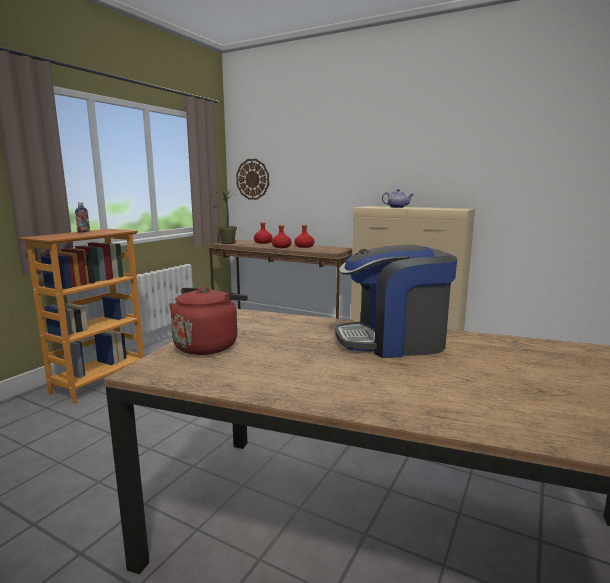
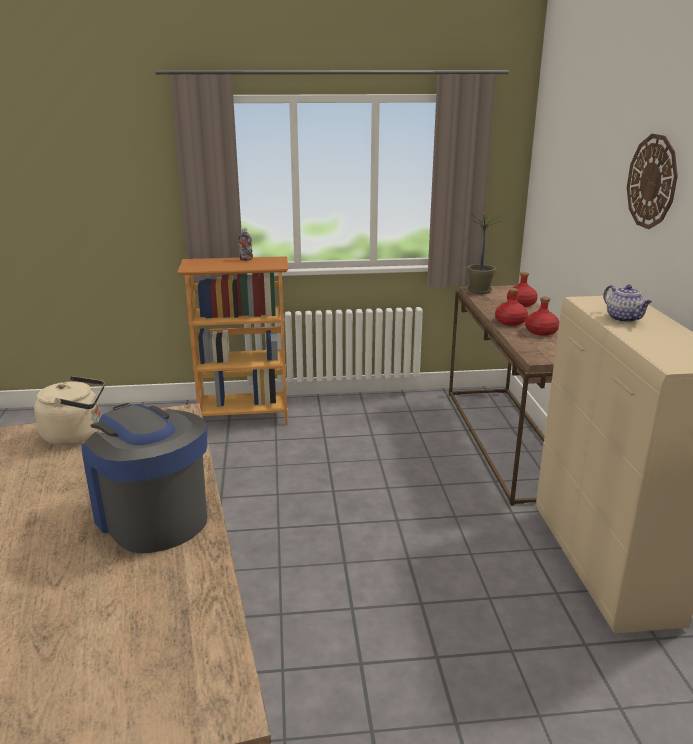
camera: 55 degrees right, 10 degrees up
red kettle [169,287,248,355] -> beige kettle [34,376,105,446]
wall clock [236,159,269,200] -> wall clock moved to [627,134,678,229]

